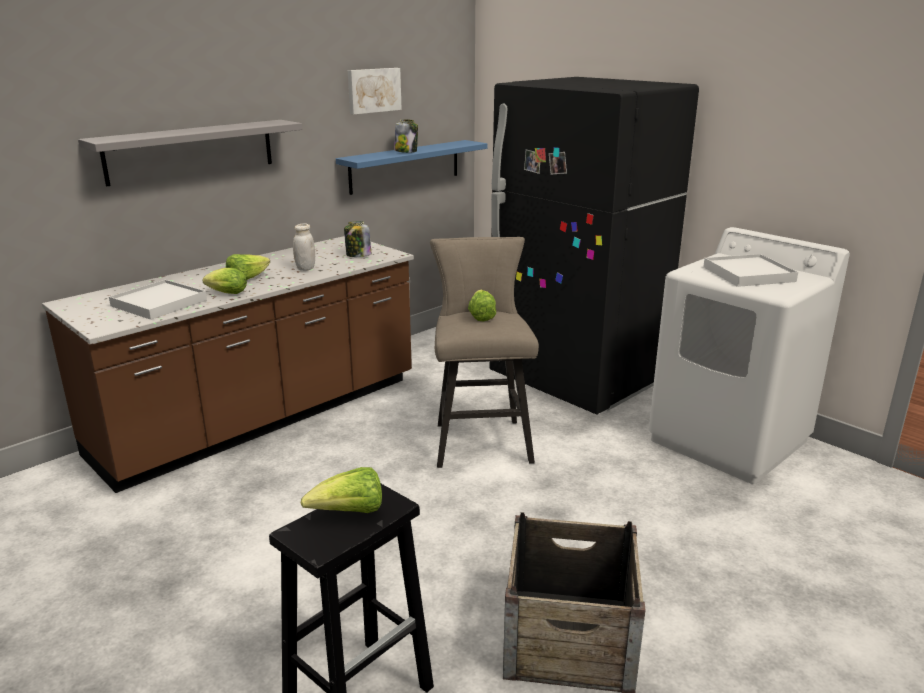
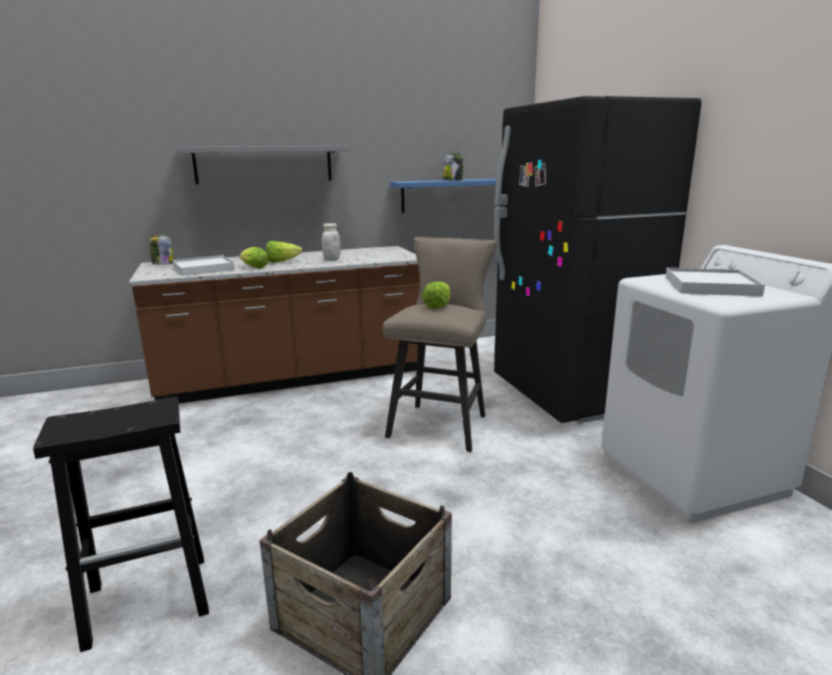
camera: 25 degrees right, 5 degrees down
lettuce [300,467,382,513] -> none
jar [344,221,371,257] -> jar moved to [149,234,174,265]
picture [348,68,402,114] -> none

